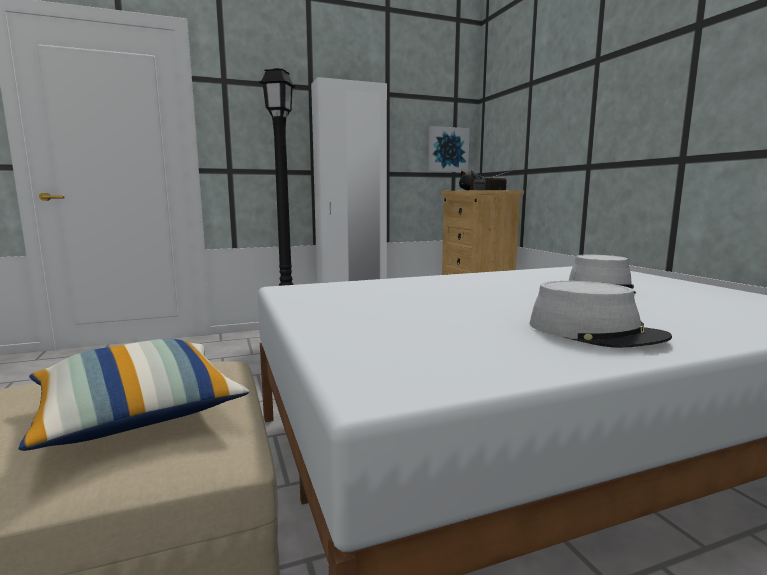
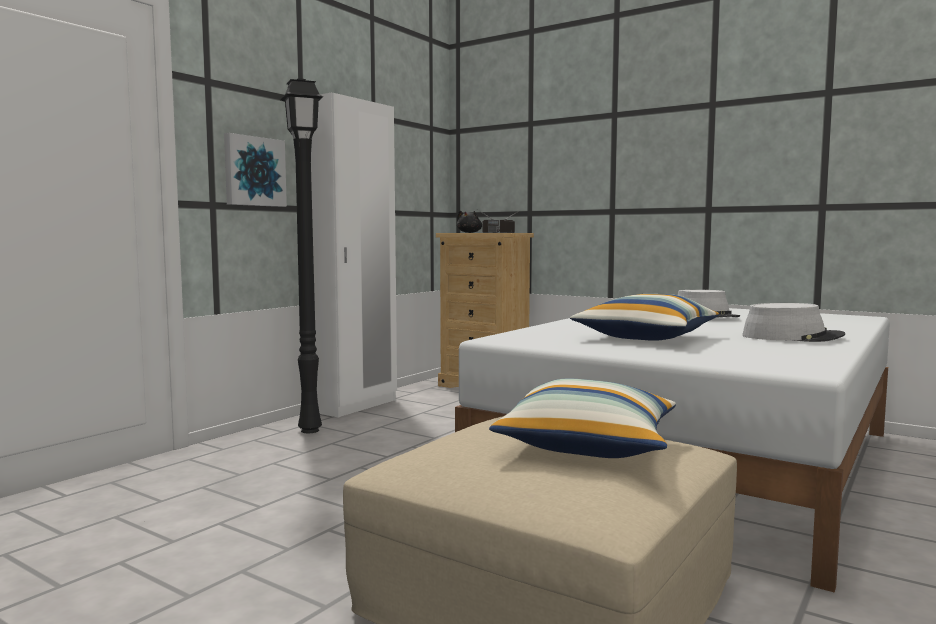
camera: 35 degrees left, 5 degrees down
picture [428,126,470,172] -> picture moved to [224,133,287,207]
none -> pillow [570,294,719,341]

